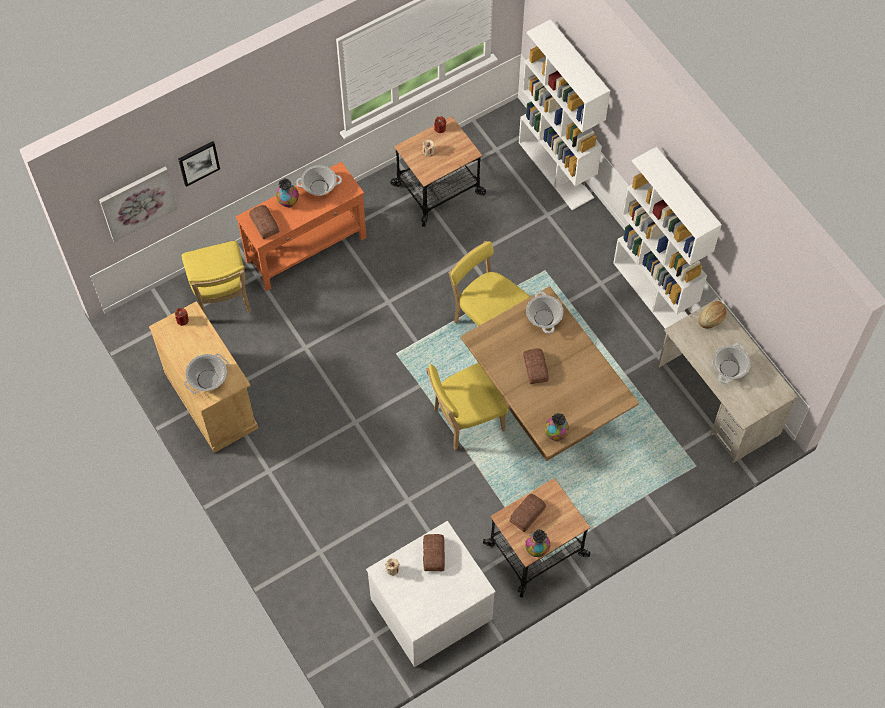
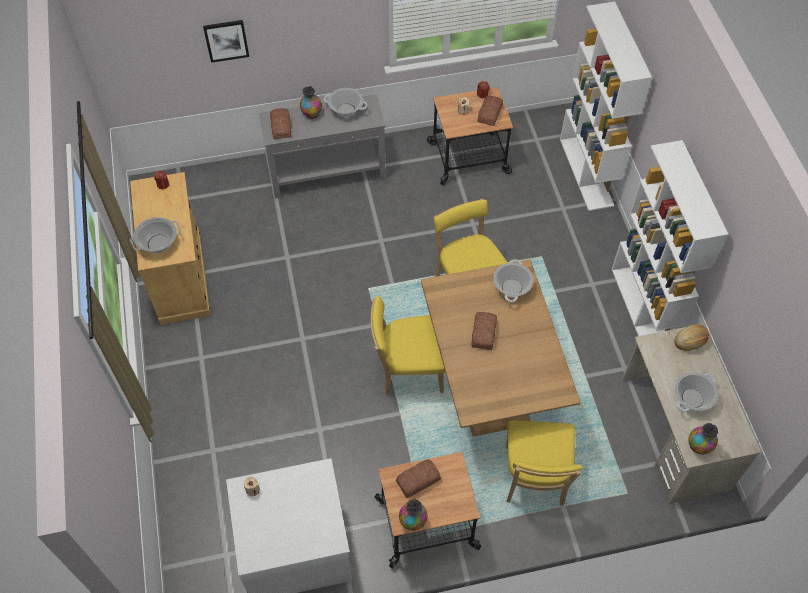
camera: 20 degrees right, 5 degrees down
picture [99,166,178,242] -> none
yellow chair [182,241,251,313] -> yellow chair moved to [506,420,583,506]
orange console table [236,162,366,291] -> grey console table [259,94,386,199]
bread [423,534,445,571] -> bread moved to [477,96,503,126]
vase [544,413,569,441] -> vase moved to [688,423,718,454]

